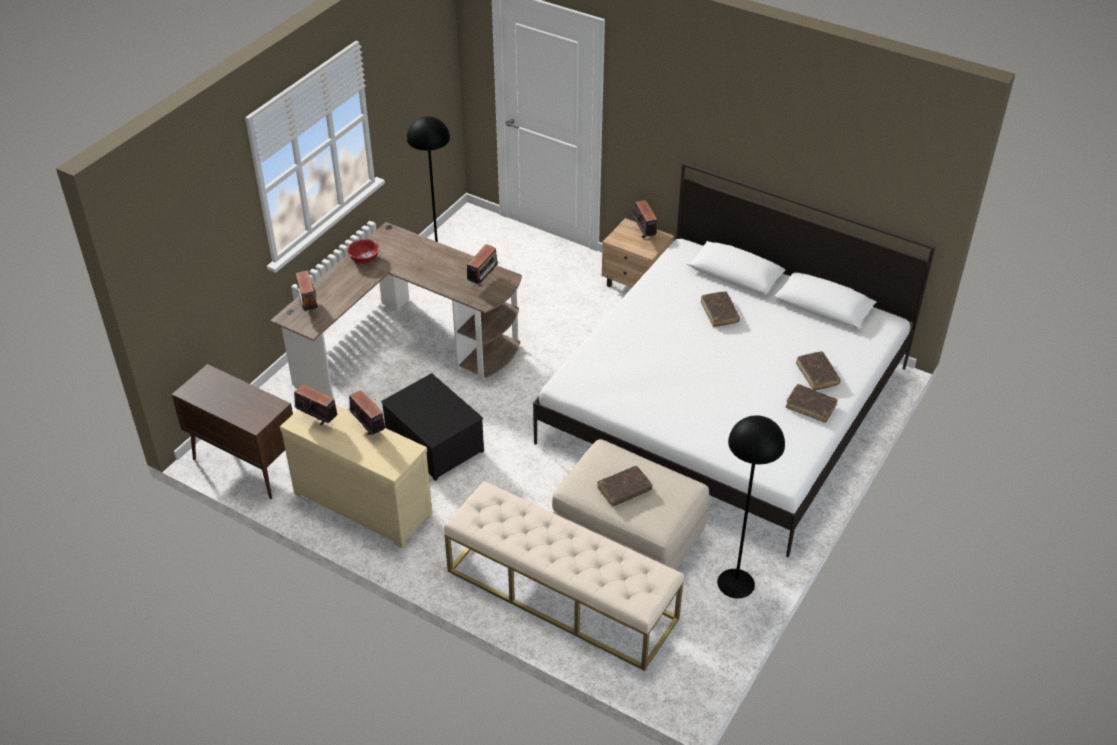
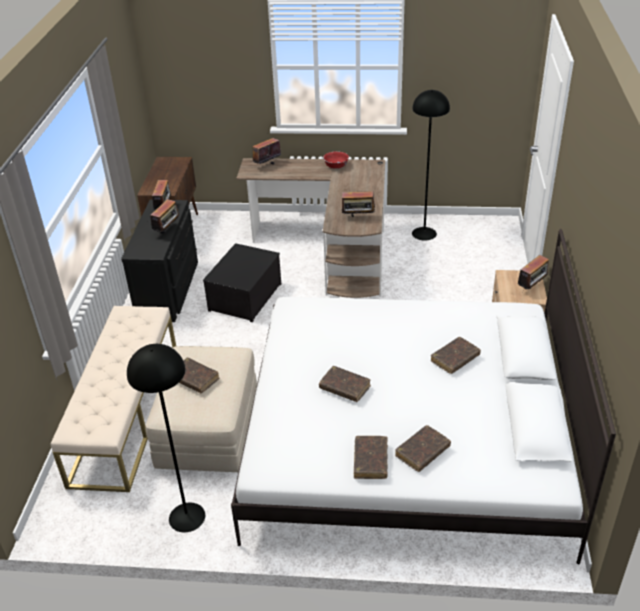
camera: 65 degrees right, 5 degrees down
beige dresser [280,405,433,548] -> black dresser [121,200,198,322]
none -> brown book [319,366,371,402]

